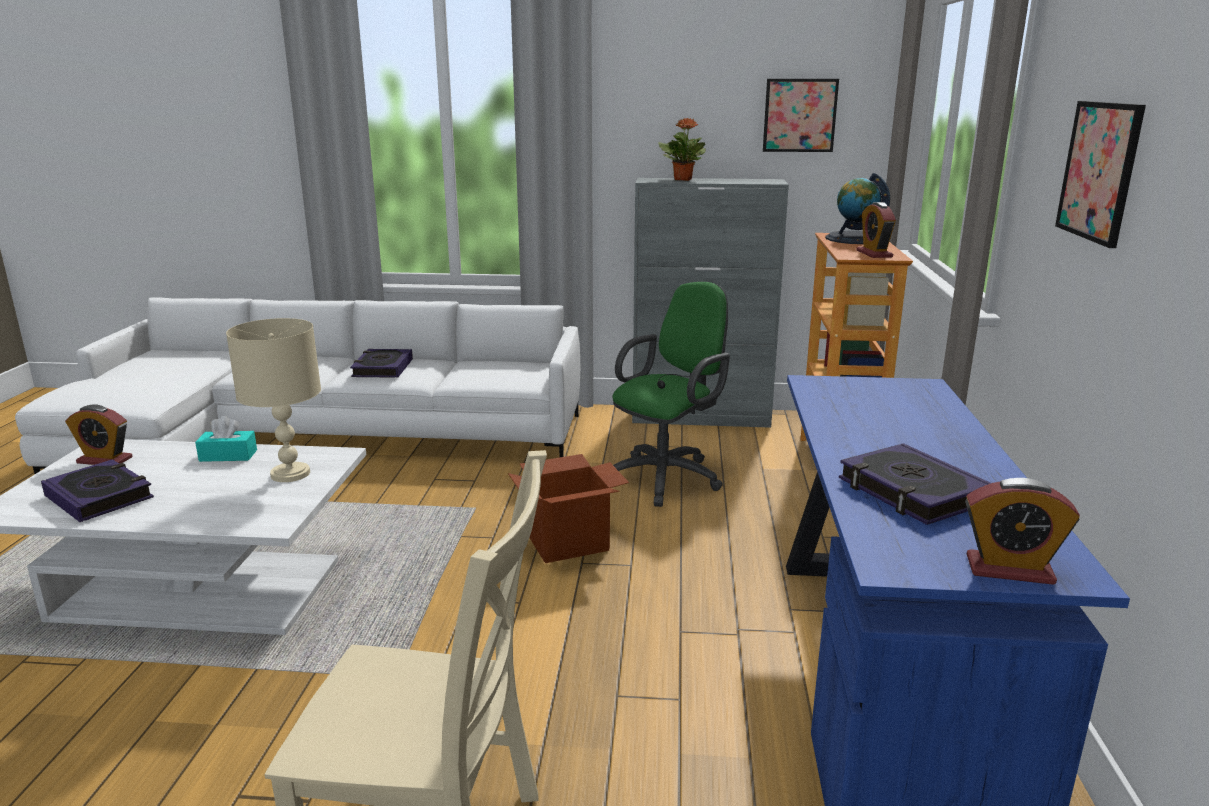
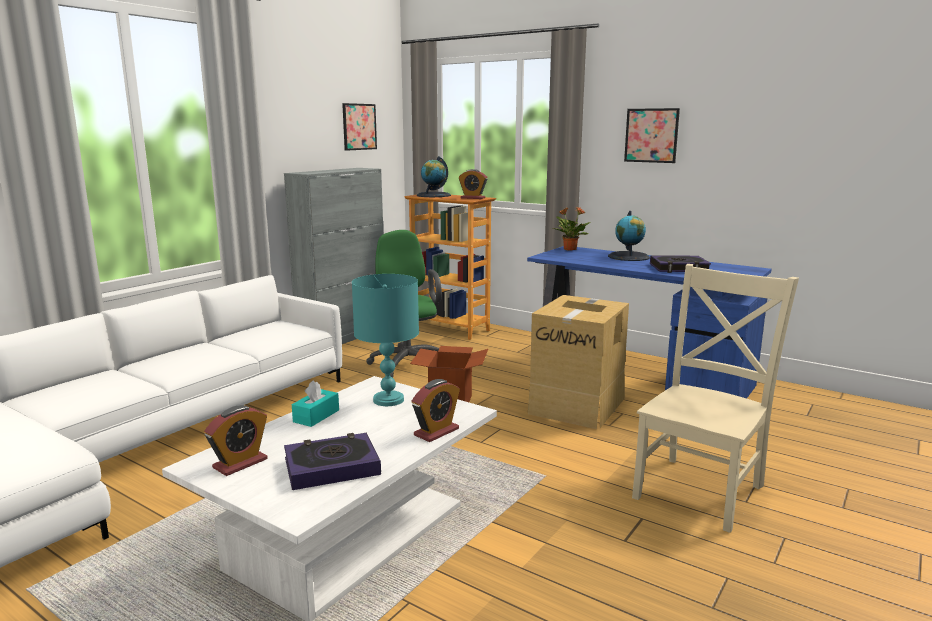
camera: 60 degrees left, 5 degrees down
beige table lamp [226,318,321,482] -> turquoise table lamp [352,274,419,406]
book [350,349,413,378] -> none
potted plant [658,118,706,181] -> potted plant moved to [553,207,590,251]
alarm clock [965,478,1080,585] -> alarm clock moved to [412,379,460,442]
none -> cardboard box [528,295,629,429]
none -> globe [608,211,650,261]

